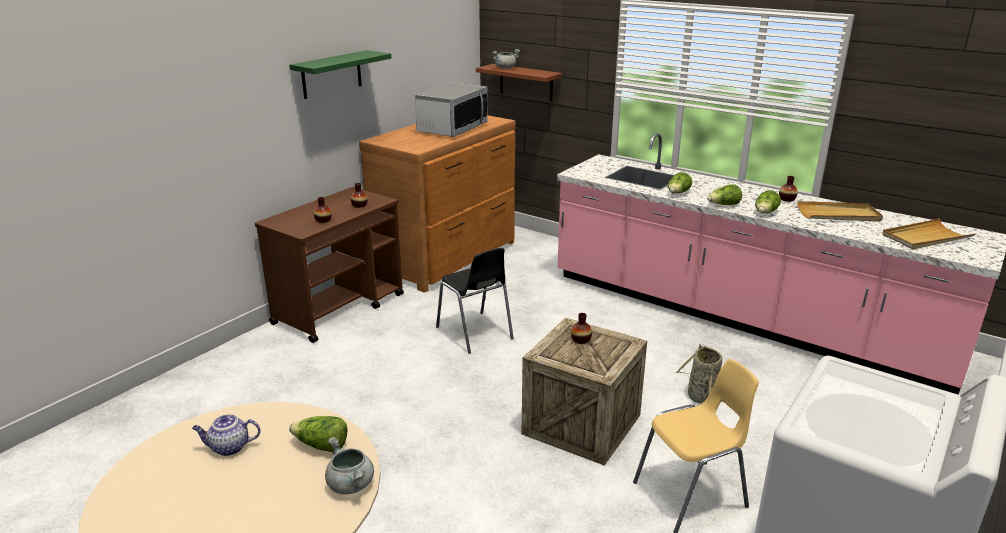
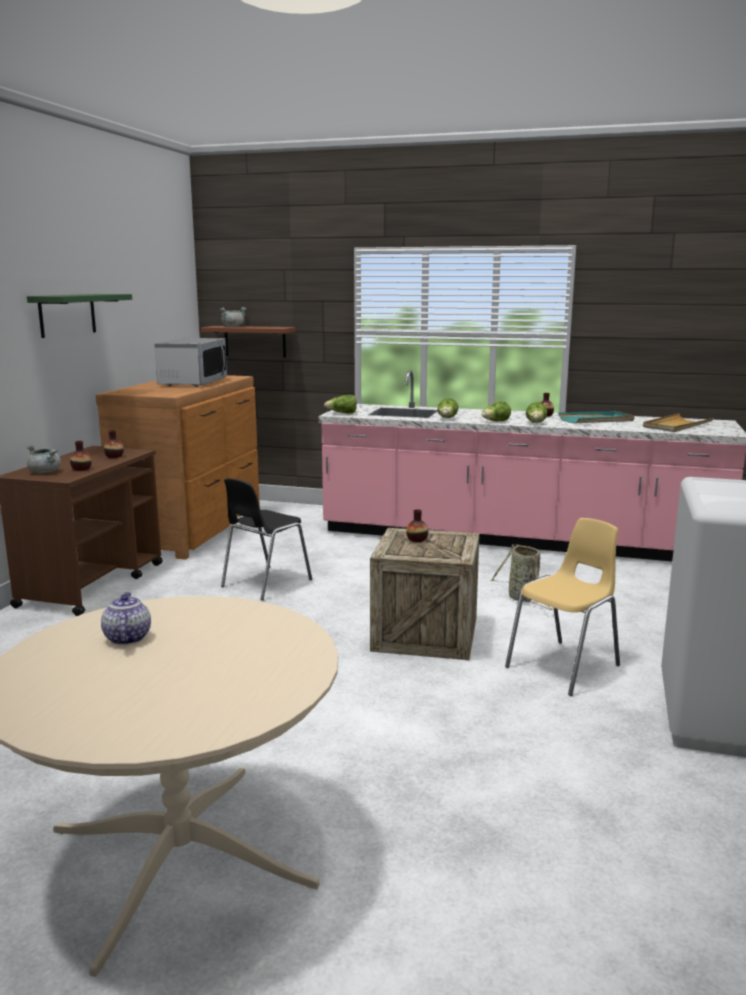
camera: 20 degrees left, 10 degrees down
teapot [192,414,261,456] -> teapot turned 105 degrees clockwise [101,592,151,645]
lettuce [289,416,348,452] -> lettuce moved to [324,395,357,413]
grey cooking pot [325,437,374,494] -> grey cooking pot moved to [26,444,61,473]
black chair [436,248,514,354] -> black chair turned 90 degrees clockwise [221,478,312,600]
beige tray [797,201,883,222] -> turquoise tray [558,411,635,423]

